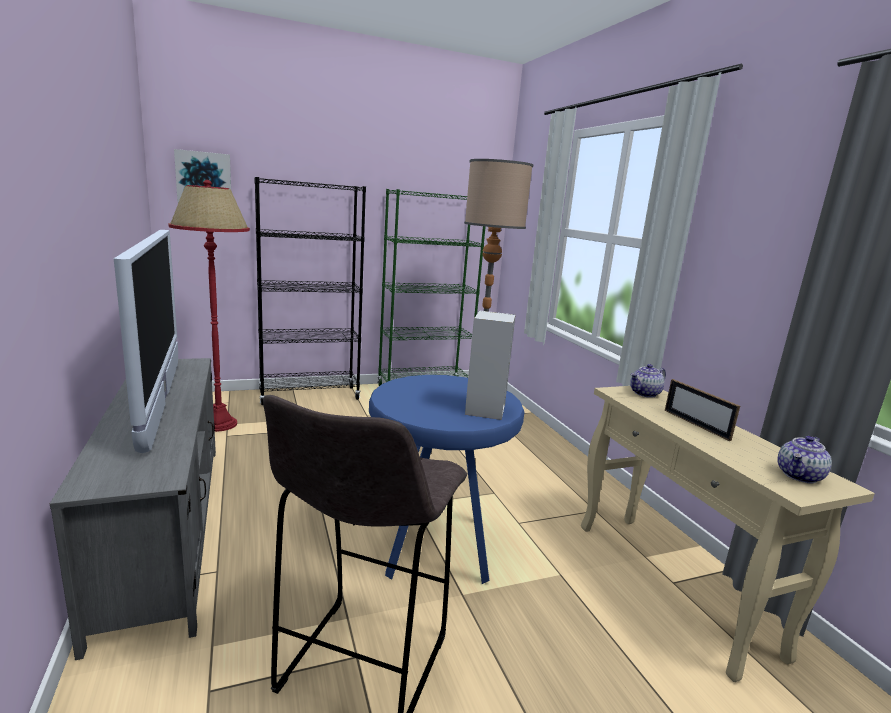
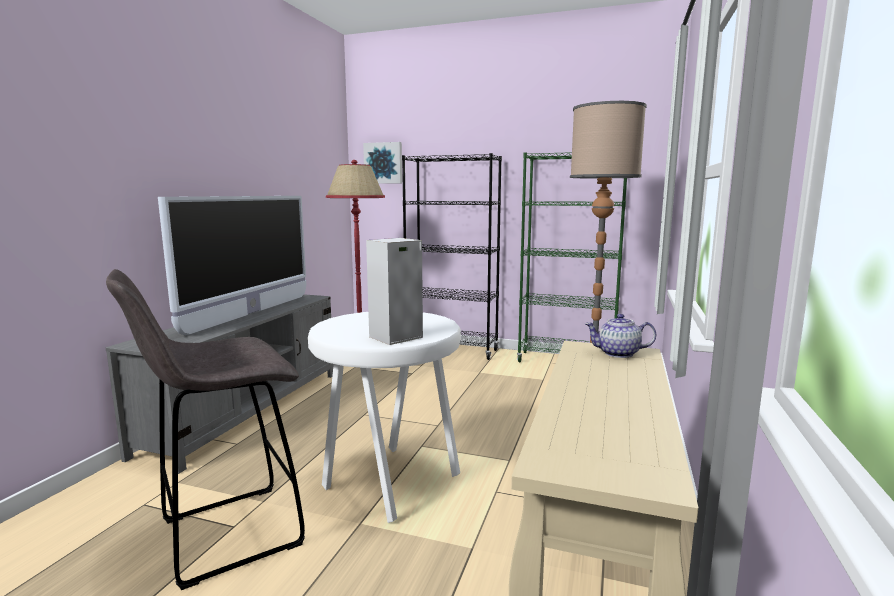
camera: 40 degrees right, 5 degrees down
blue stool [369,375,525,584] -> white stool [308,312,461,523]
picture frame [665,379,740,441] -> none
teapot [777,436,832,483] -> none

